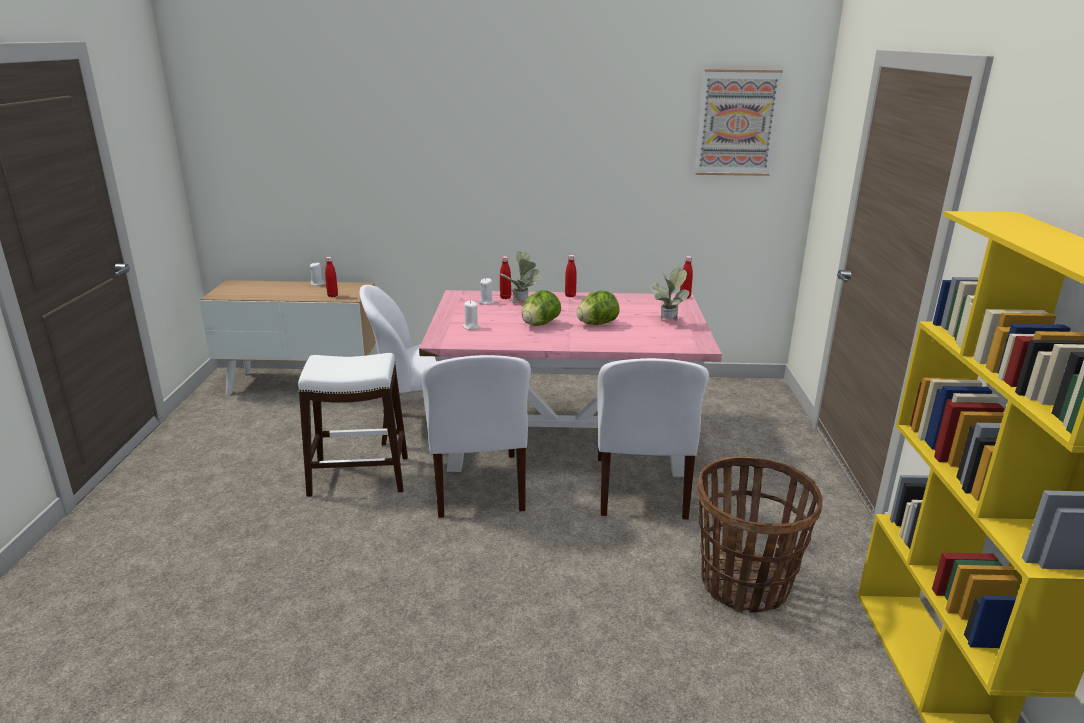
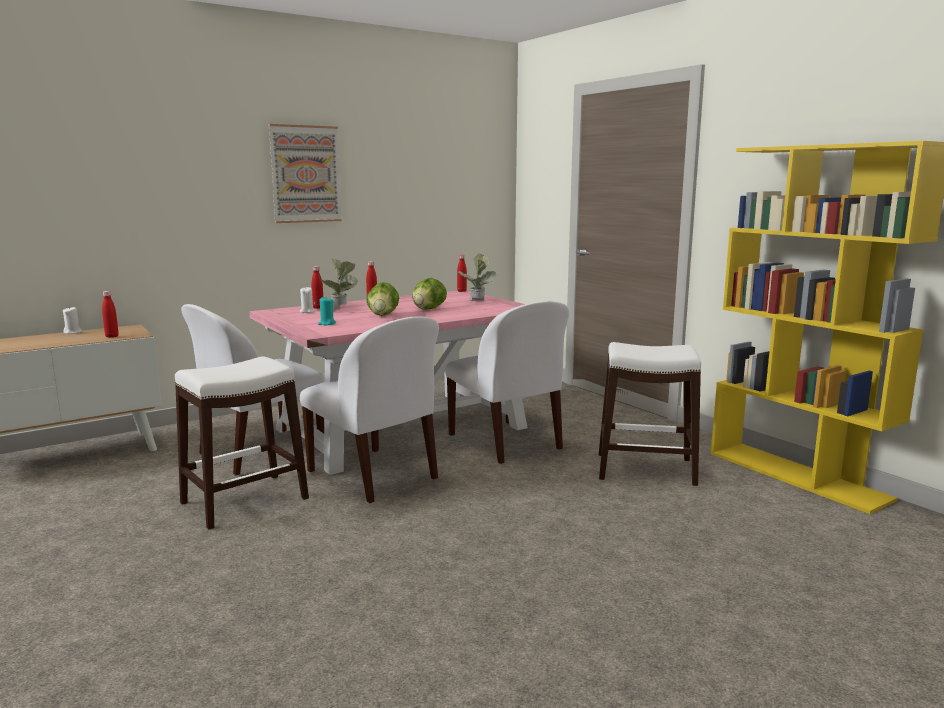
camera: 35 degrees left, 10 degrees down
white candle [462,301,480,330] -> turquoise candle [318,297,336,325]
picture [695,69,783,176] -> picture moved to [268,124,342,223]
basket [697,457,823,613] -> white stool [599,342,701,486]

